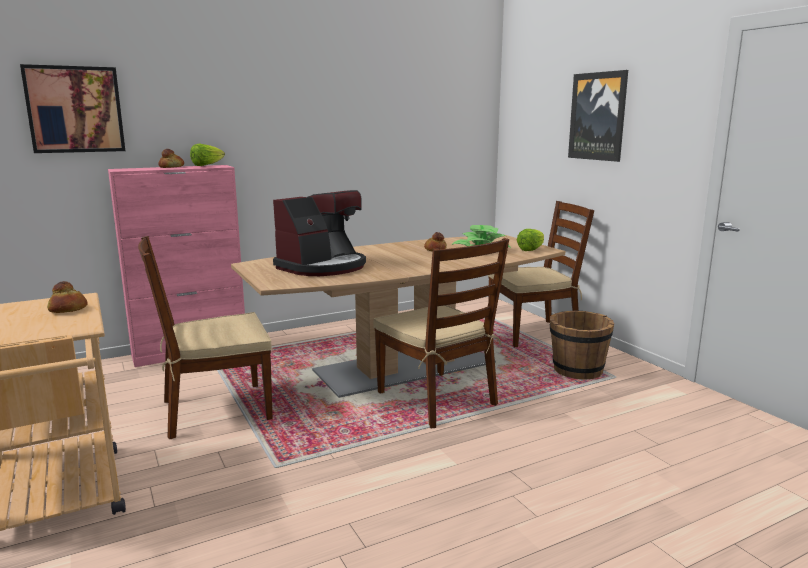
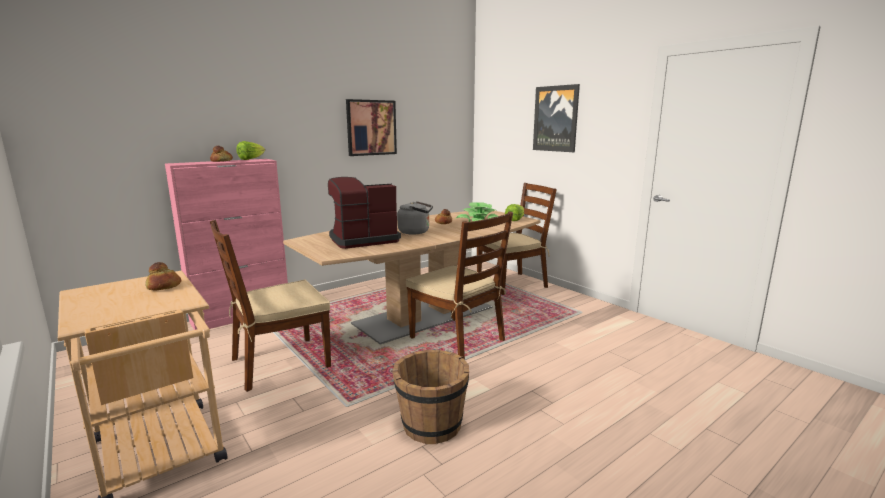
camera: 10 degrees left, 0 degrees up
picture [20,64,125,153] -> picture moved to [346,99,397,156]
coffee machine [273,190,366,276] -> coffee machine turned 150 degrees counterclockwise [328,177,401,249]
brown bucket [550,310,614,380] -> brown bucket moved to [392,350,469,444]
none -> grey kettle [397,201,433,234]

